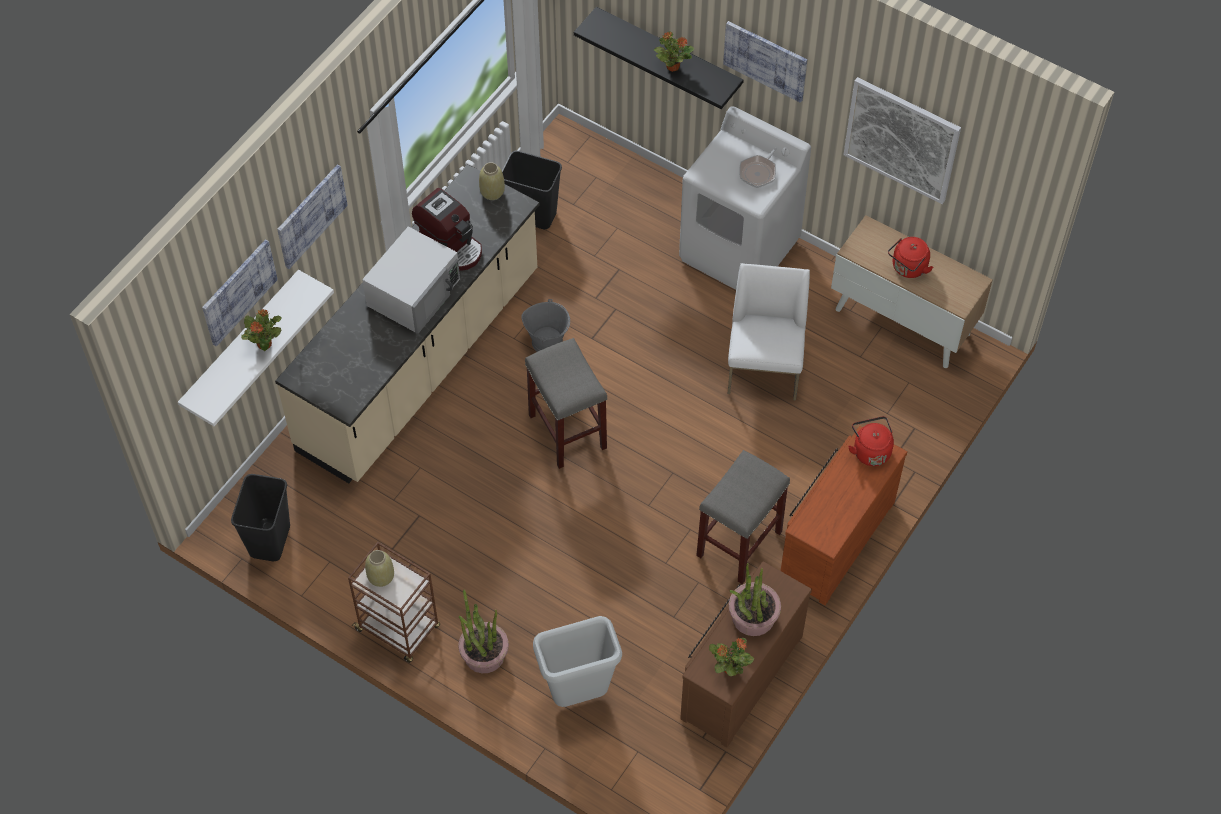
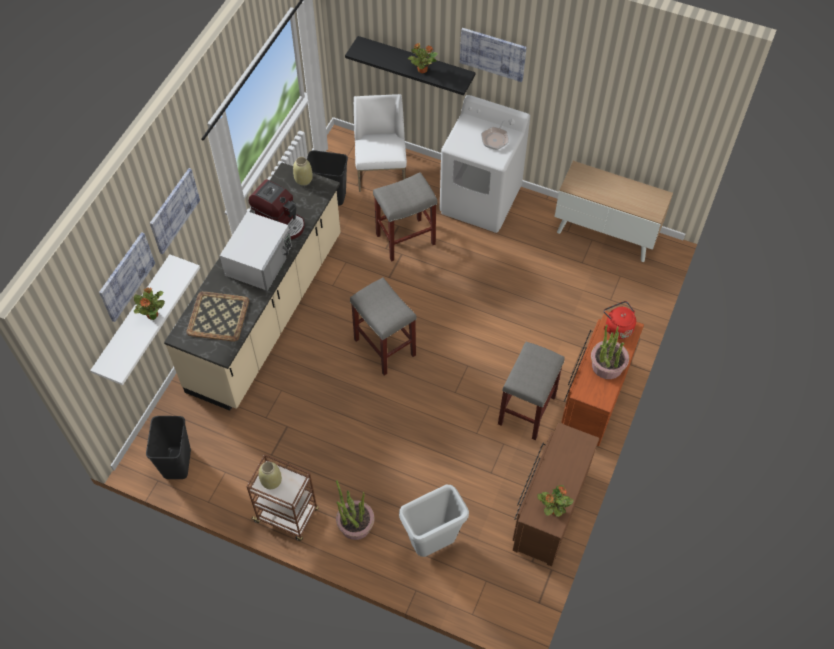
camera: 10 degrees left, 0 degrees up
grey bucket [521,299,570,352] -> none
white chair [728,263,810,400] -> white chair moved to [354,94,407,192]
potted plant [729,563,781,636] -> potted plant moved to [591,325,629,379]
picture [843,77,961,204] -> none
red kettle [888,237,933,278] -> none
none -> tray [186,291,249,342]
none -> grey stool [373,172,437,262]

